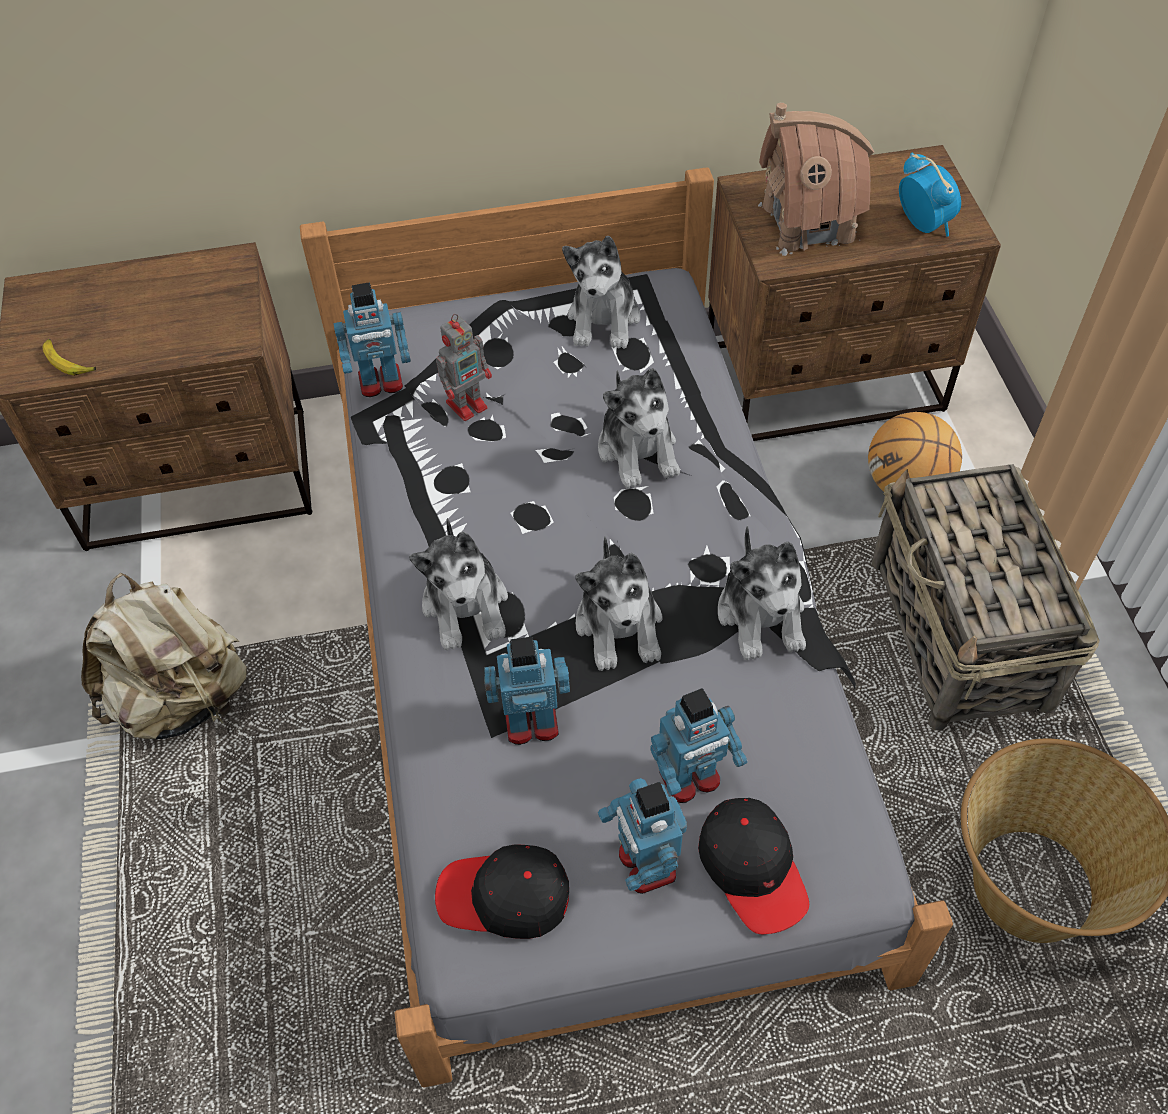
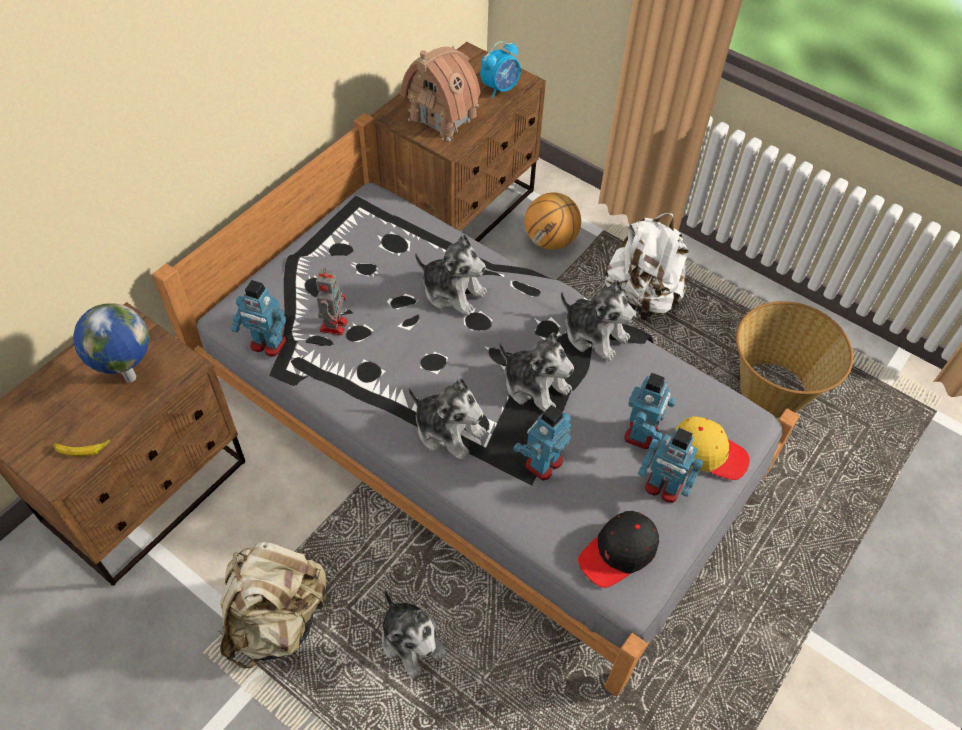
camera: 45 degrees left, 0 degrees up
toy robot [334,283,411,397] -> toy robot turned 75 degrees clockwise [231,280,286,357]
plush toy [562,236,641,349] -> plush toy moved to [382,589,447,678]
black cap [698,798,809,934] -> yellow cap [674,417,750,480]
basket [871,464,1100,730] -> white backpack [605,213,689,320]
alarm clock [899,153,961,237] -> alarm clock turned 120 degrees clockwise [480,41,521,98]
none -> globe [73,303,149,383]

